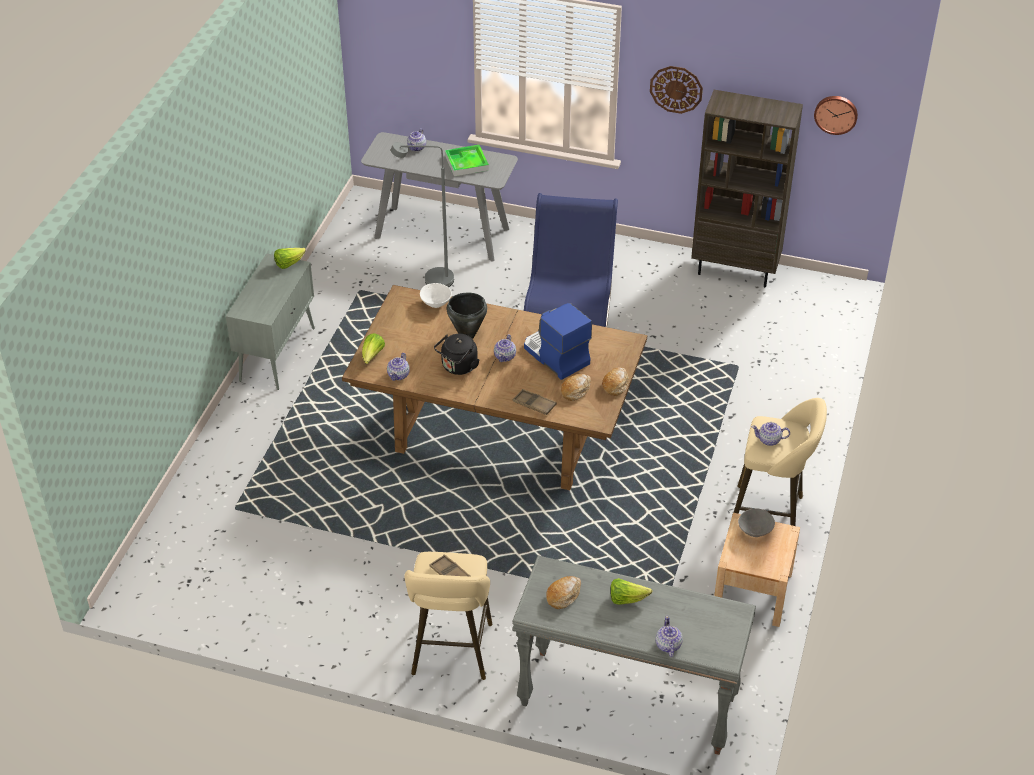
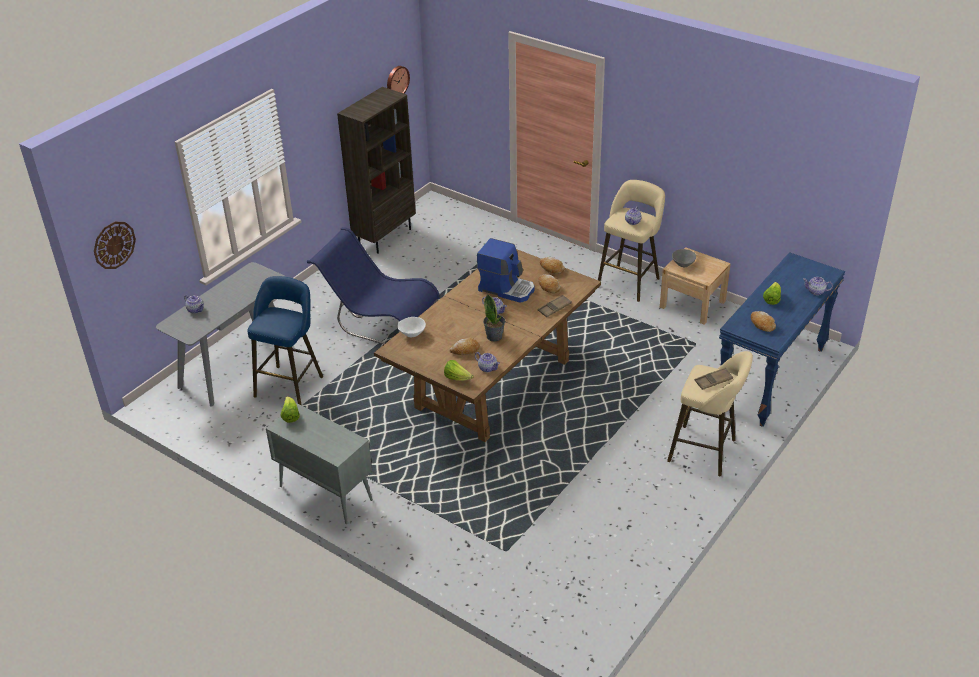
camera: 70 degrees left, 5 degrees down
grey floor lamp [391,142,454,287] -> blue stool [247,276,323,405]
black kettle [434,334,479,375] -> potted plant [483,294,505,342]
tray [445,145,489,176] -> none
black cooking pot [447,293,487,339] -> none
grey console table [512,555,756,755] -> blue console table [719,252,845,427]
coffee machine [524,303,592,380] -> coffee machine turned 135 degrees counterclockwise [477,238,535,303]
wall clock [650,66,703,114] -> wall clock moved to [94,222,136,269]
none -> bread [449,338,480,355]

